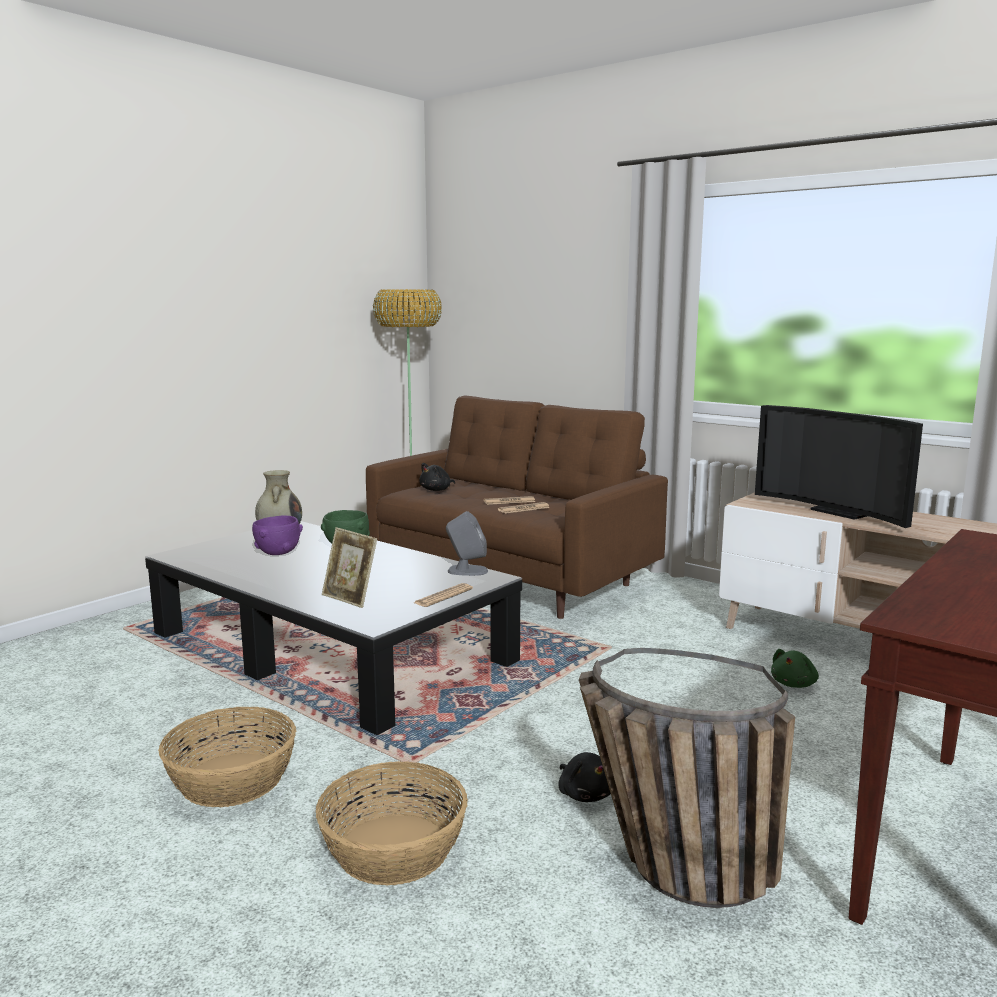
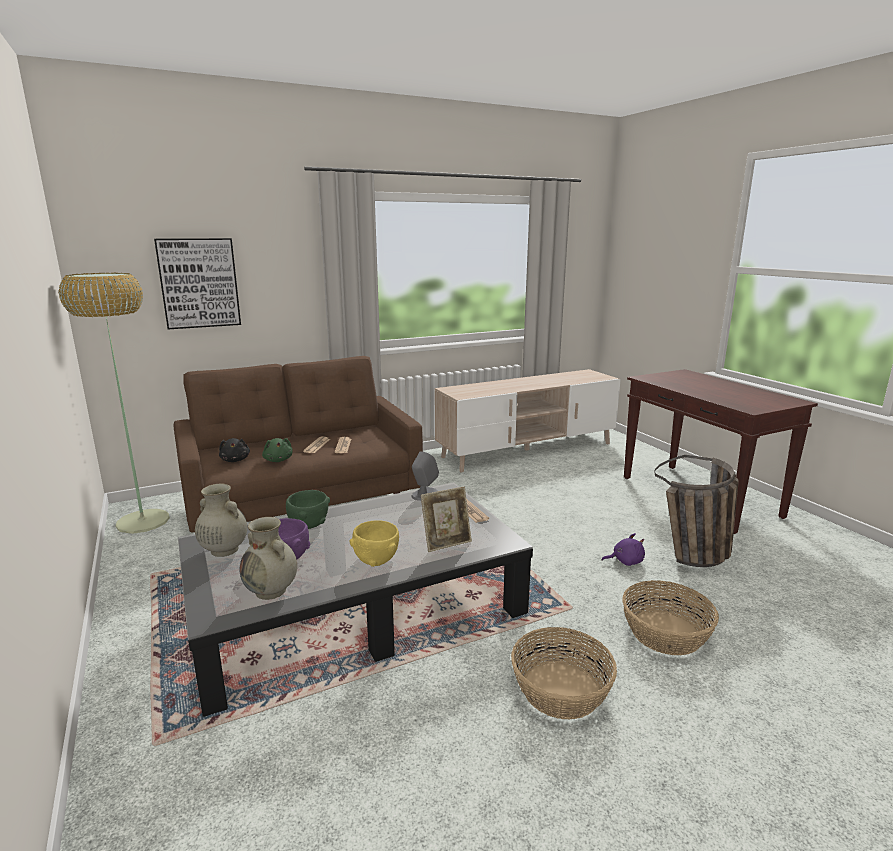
camera: 65 degrees left, 5 degrees up
black plush toy [558,752,611,802] -> purple plush toy [602,533,645,566]
television [755,405,923,528] -> none
green plush toy [771,649,819,688] -> green plush toy moved to [262,438,293,462]
none -> picture [154,238,241,329]
none -> beige vase [240,517,297,600]
none -> yellow bowl [349,520,399,567]

